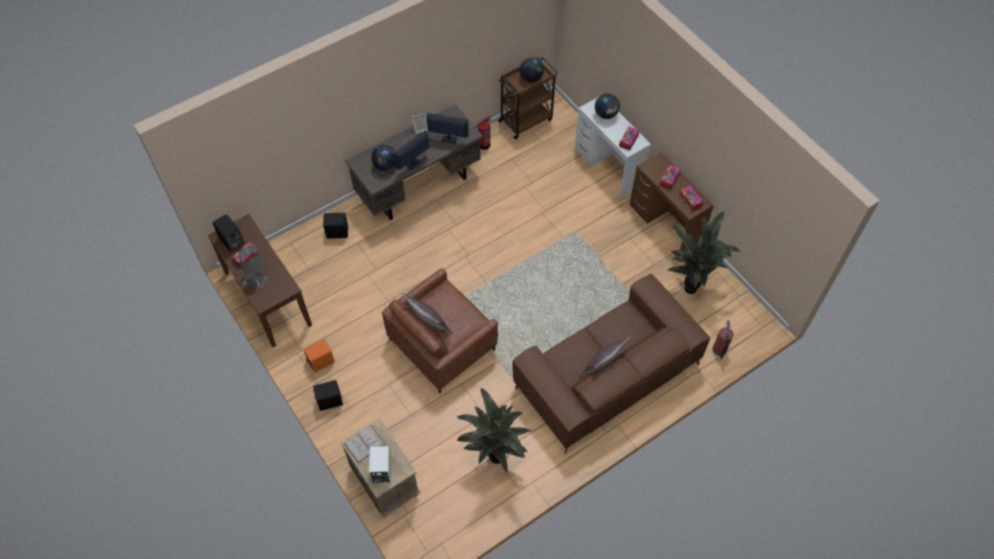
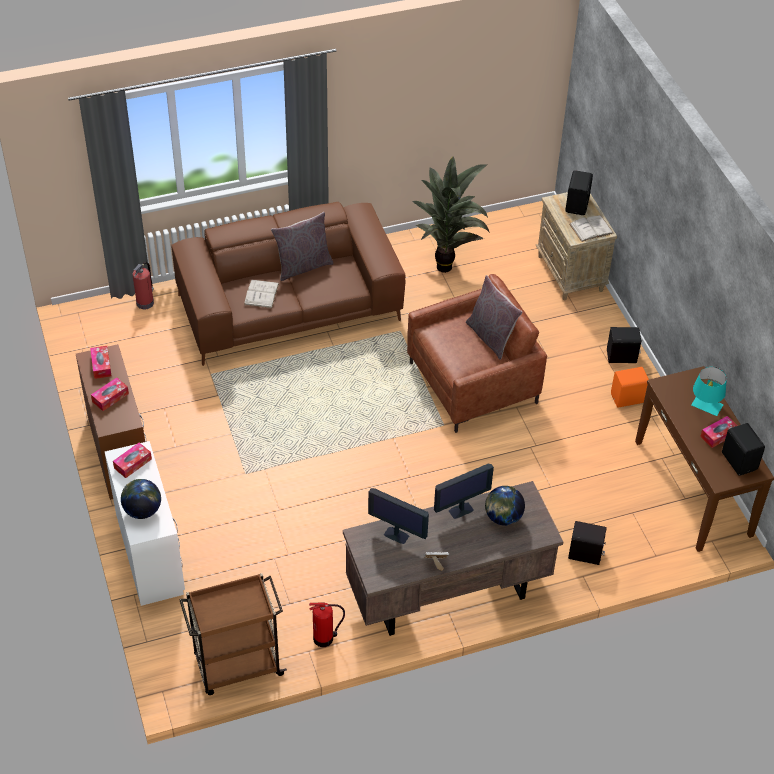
camera: 165 degrees left, 10 degrees down
grey table lamp [239,246,267,288] -> turquoise table lamp [691,367,727,416]
white speaker [369,446,391,483] -> black speaker [565,170,593,215]
globe [520,57,544,82] -> none
potted plant [668,211,741,294] -> none
none -> white book [244,280,279,308]

